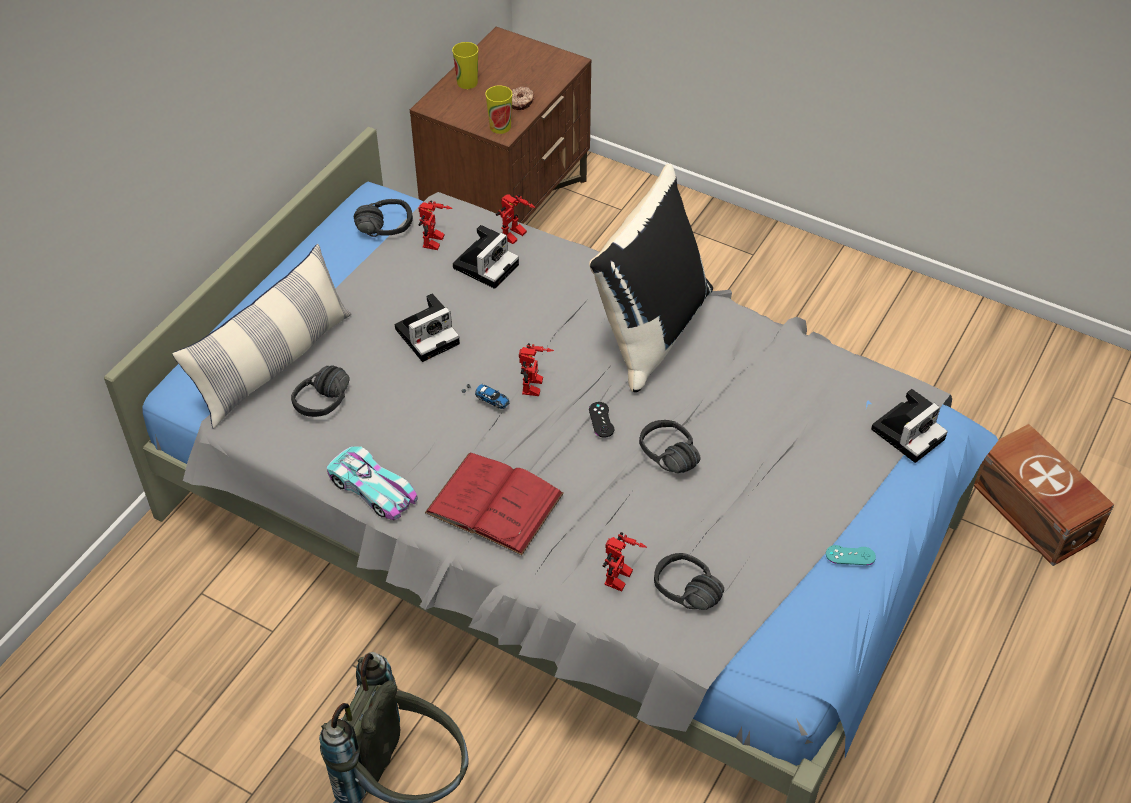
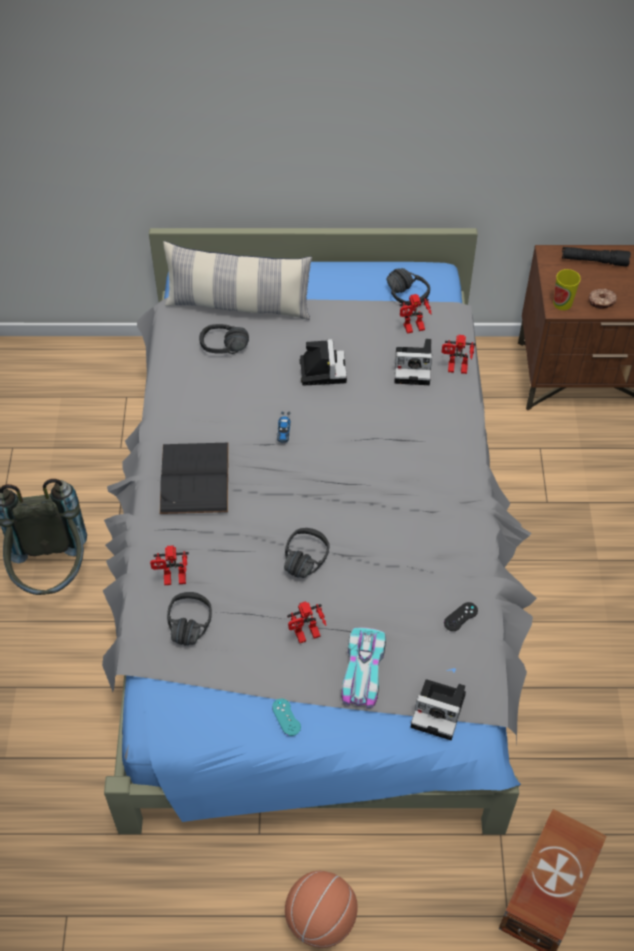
camera: 60 degrees right, 5 degrees up
toy car [327,446,418,520] -> toy car moved to [341,627,386,709]
camera [395,294,460,362] -> camera turned 120 degrees counterclockwise [299,339,347,386]
red book [425,453,564,555] -> black book [159,443,229,514]
cup [452,42,478,89] -> black flashlight [562,247,631,266]
toy robot [519,343,554,396] -> toy robot moved to [287,601,326,643]
black pillow [589,164,713,392] -> none
black game controller [589,402,614,438] -> black game controller moved to [444,602,478,631]
none -> basketball [285,871,358,948]

